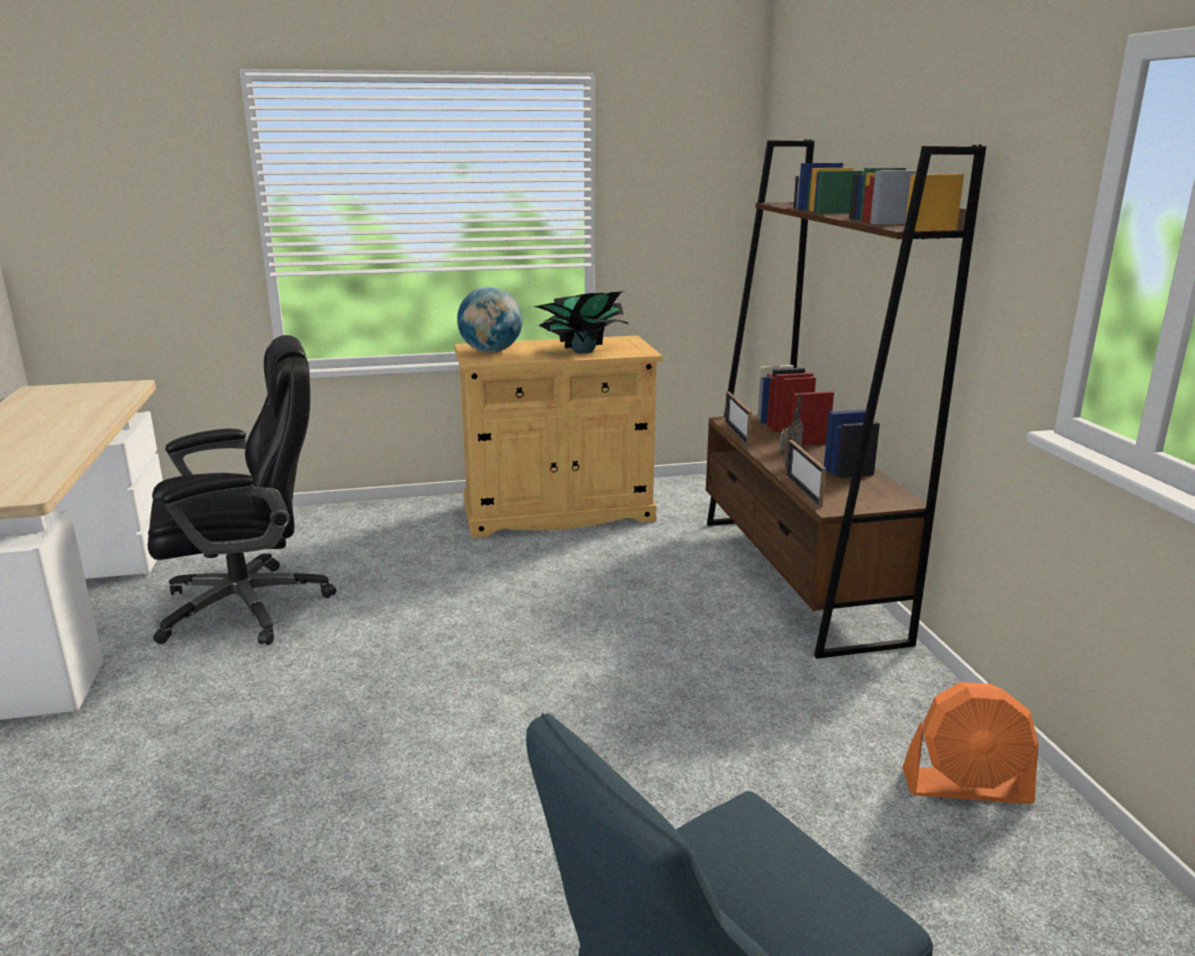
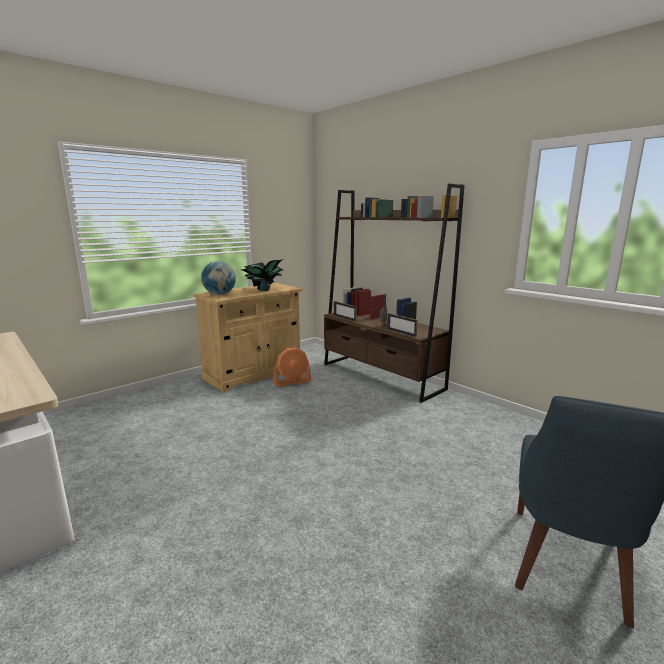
camera: 30 degrees left, 5 degrees down
black office chair [148,335,336,645] -> none
orange fan [902,682,1039,804] -> orange fan moved to [273,347,311,387]

